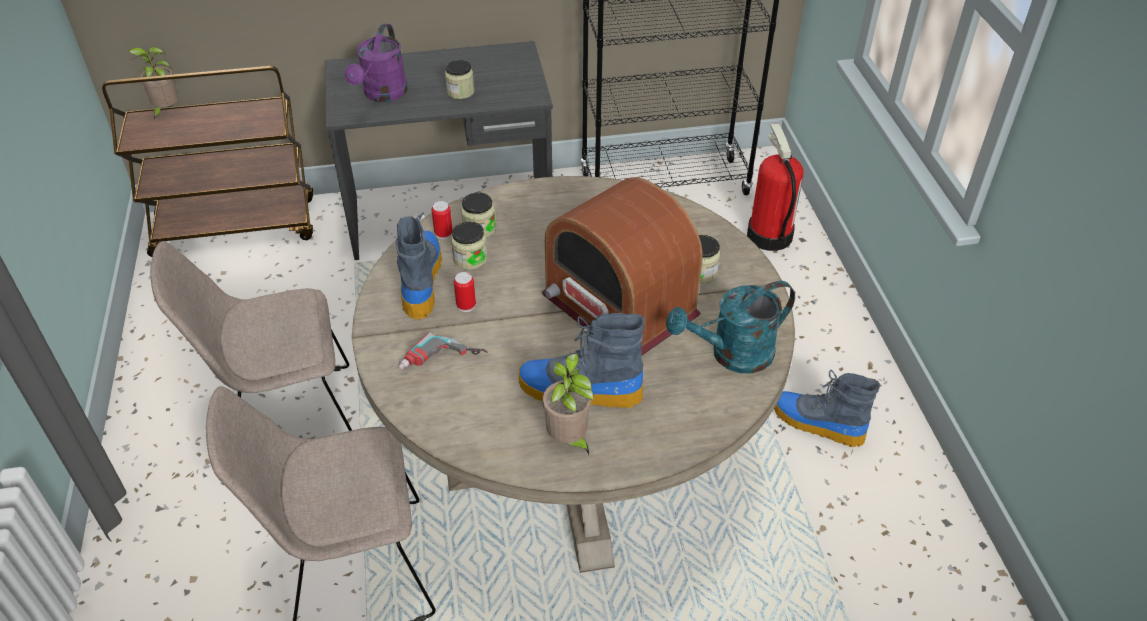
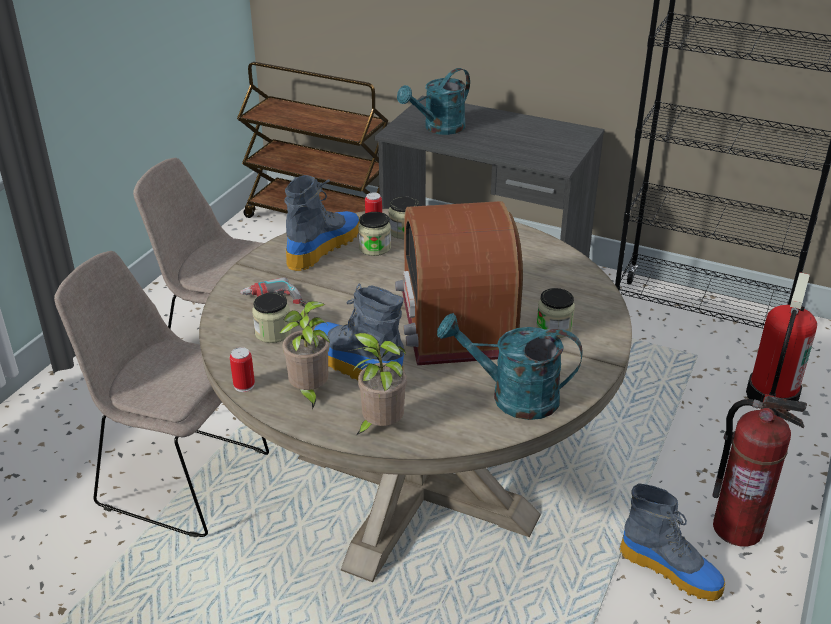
camera: 35 degrees right, 10 degrees down
potted plant [129,47,178,119] -> potted plant moved to [350,333,407,436]
purple watering can [345,24,408,102] -> turquoise watering can [397,68,470,135]
jar [445,60,474,99] -> jar moved to [252,292,291,343]
can [454,272,476,312] -> can moved to [230,347,255,392]
boot [774,370,880,447] -> boot turned 150 degrees clockwise [619,483,725,601]
none -> fire extinguisher [713,394,807,546]

